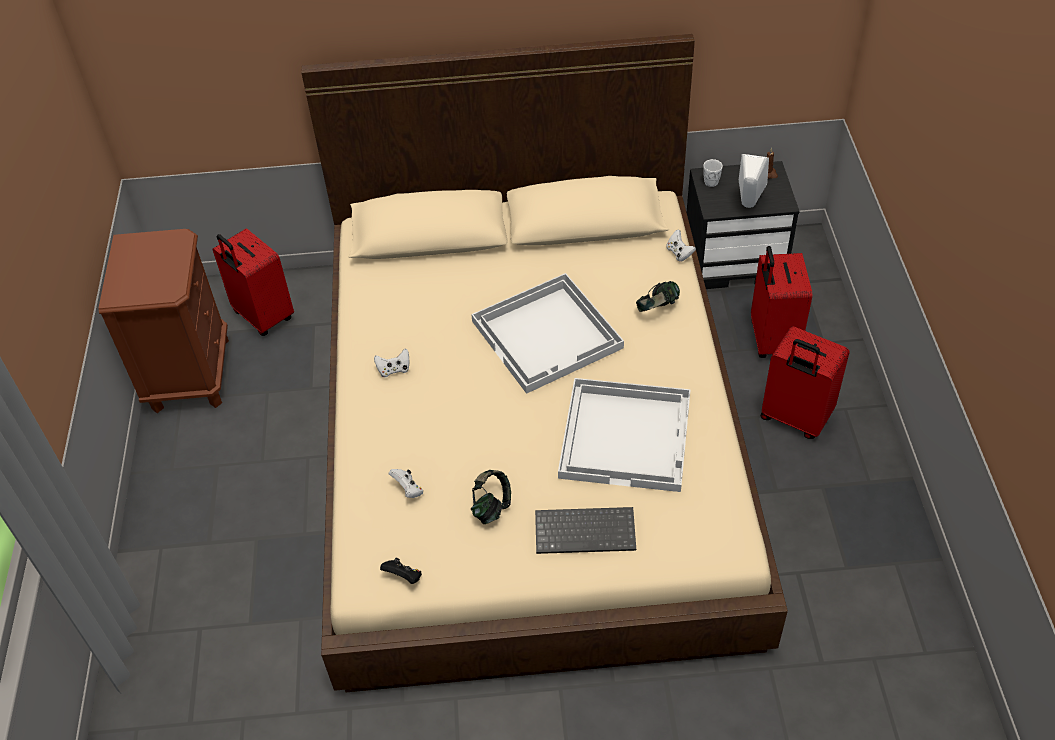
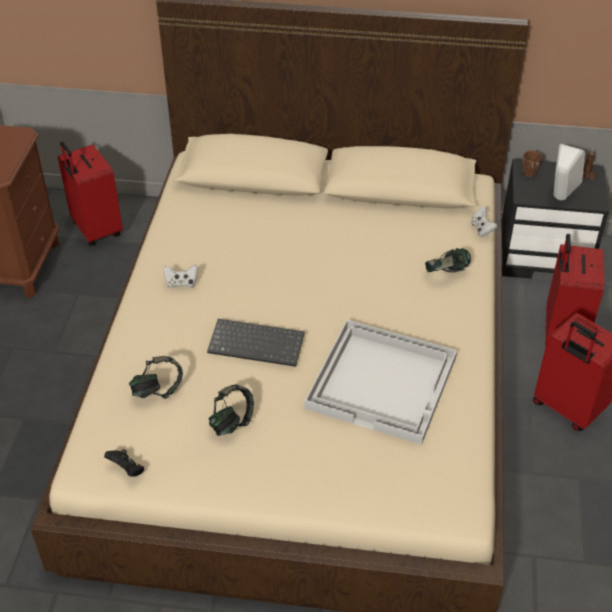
camera: 10 degrees right, 5 degrees down
white game controller [389,469,423,498] -> headphones [129,356,183,399]
white tray [471,273,624,394] -> none
keyboard [535,507,636,554] -> keyboard moved to [207,319,305,367]
white mug [703,159,723,187] -> brown mug [523,151,542,177]

